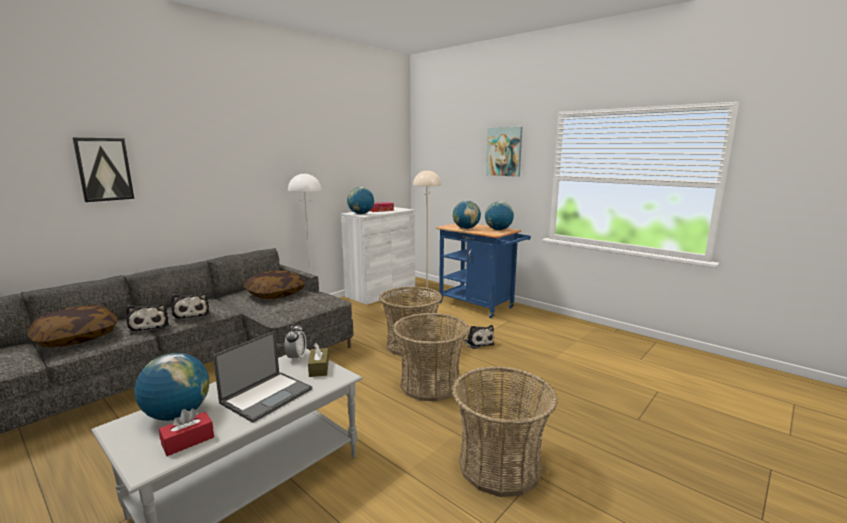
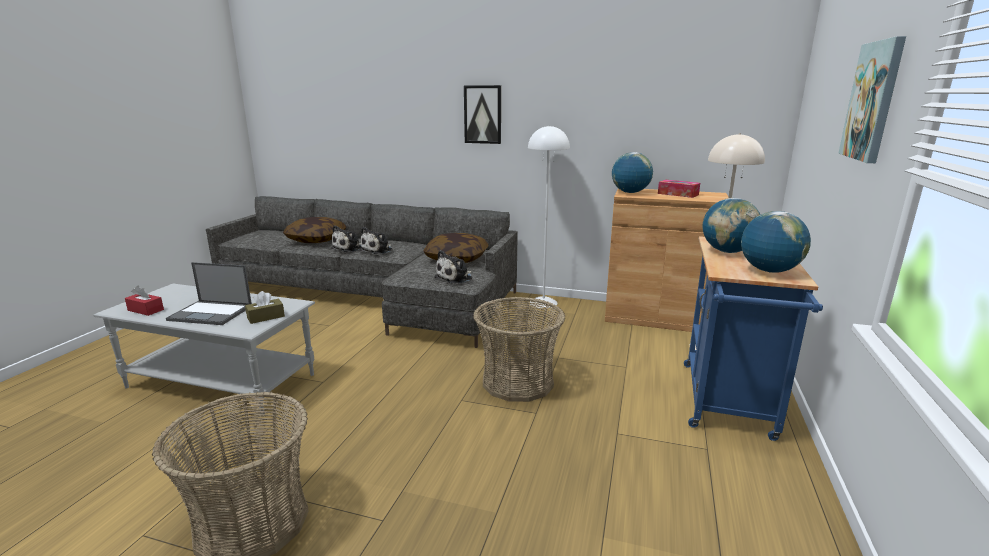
camera: 65 degrees right, 5 degrees up
picture [72,138,134,202] -> picture moved to [464,85,501,144]
globe [134,353,209,421] -> none
alarm clock [285,322,306,362] -> none
white cabinet [341,207,415,305] -> brown cabinet [605,188,729,332]
basket [393,313,469,402] -> none
plush toy [464,325,494,349] -> plush toy moved to [434,250,472,283]

